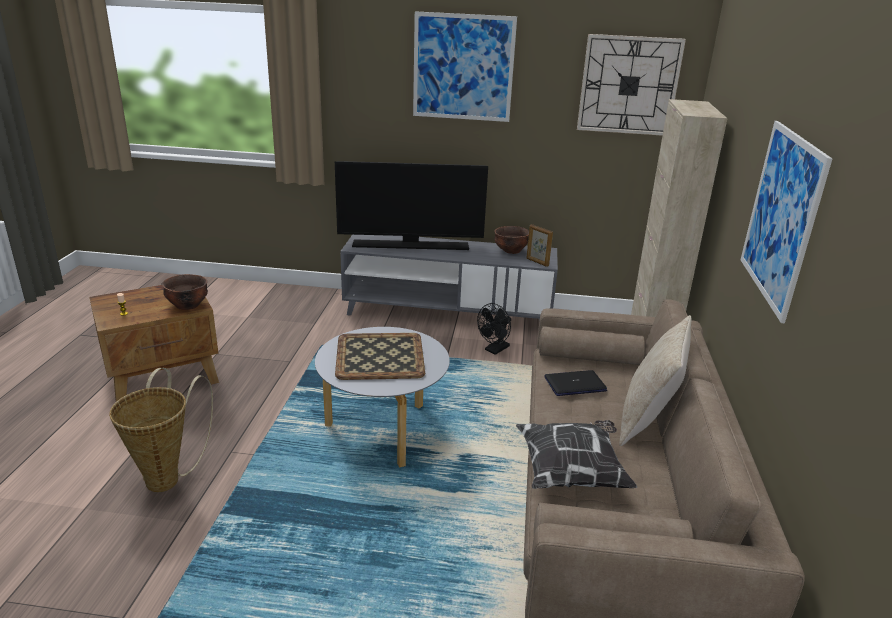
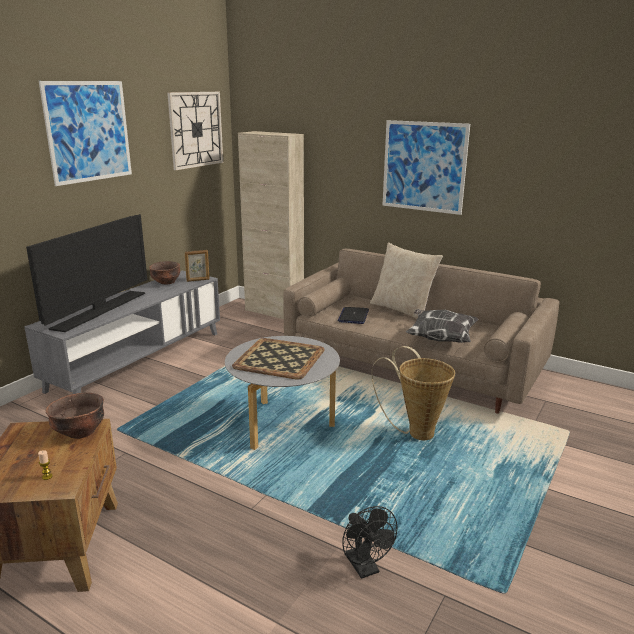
camera: 65 degrees left, 5 degrees down
basket [109,368,213,492] -> basket moved to [372,346,455,440]
black fan [477,303,511,355] -> black fan moved to [342,506,398,579]

